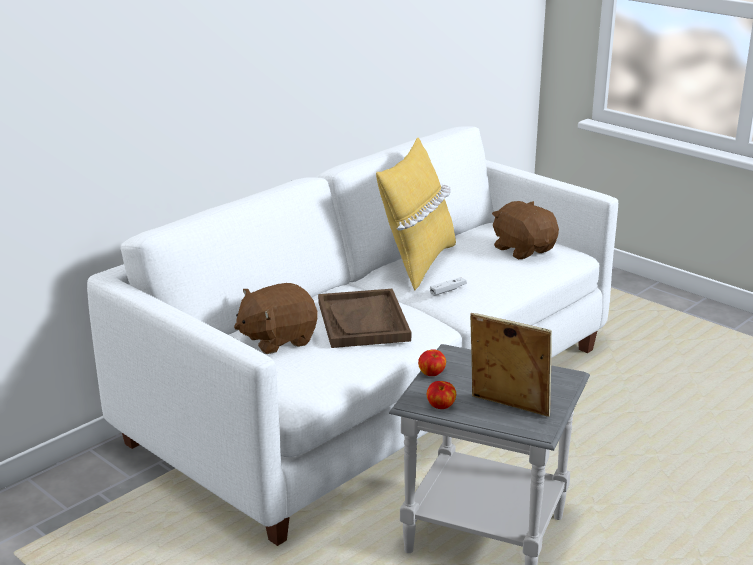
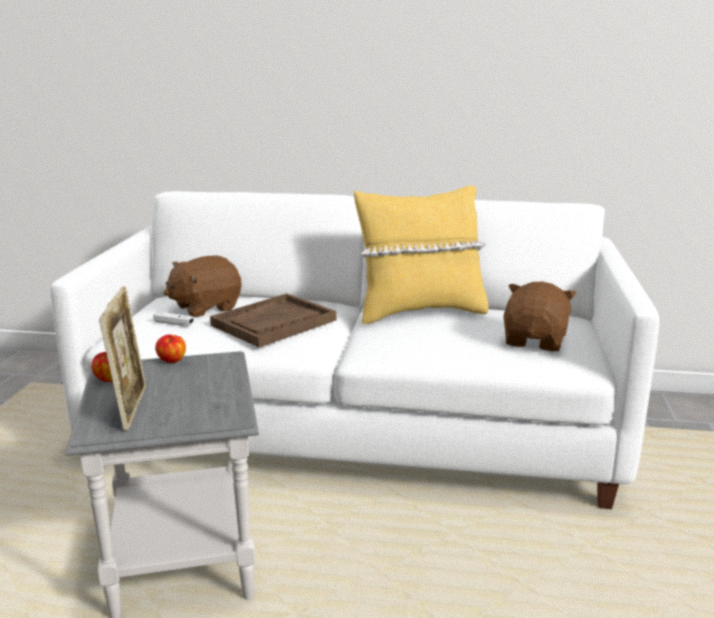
camera: 55 degrees right, 5 degrees down
brown plush toy [234,283,318,354] -> brown plush toy turned 60 degrees counterclockwise [164,256,241,317]
white game controller [430,277,466,296] -> white game controller moved to [153,312,194,326]

